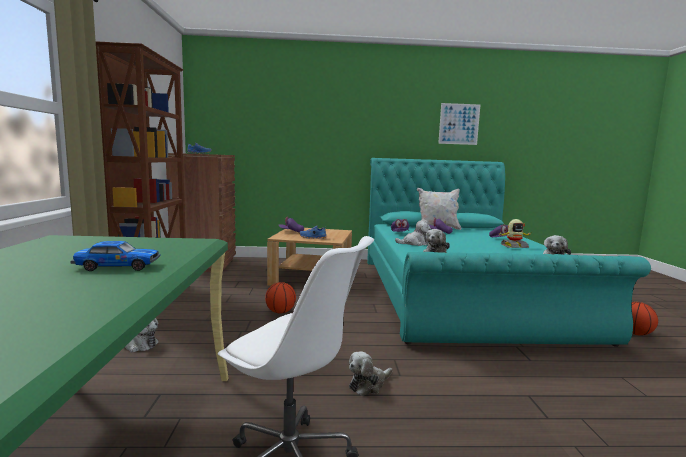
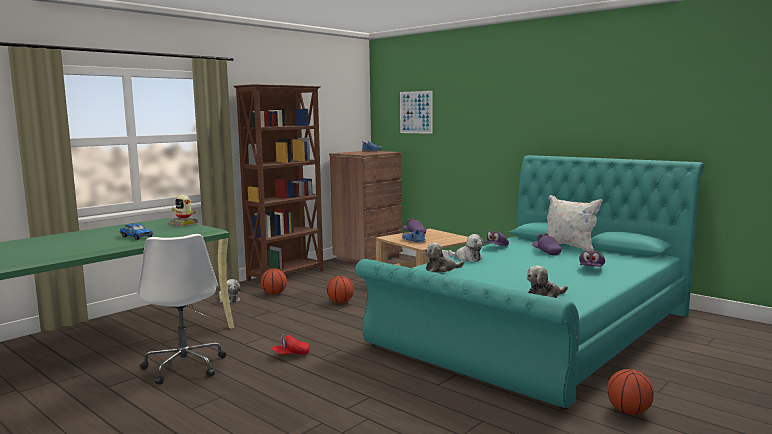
camera: 45 degrees right, 0 degrees up
plush toy [349,351,393,396] -> red cap [272,334,310,355]
picture [438,103,480,145] -> picture moved to [400,91,432,134]
toy robot [499,219,532,248] -> toy robot moved to [168,195,198,226]
none -> basketball [261,268,287,295]

